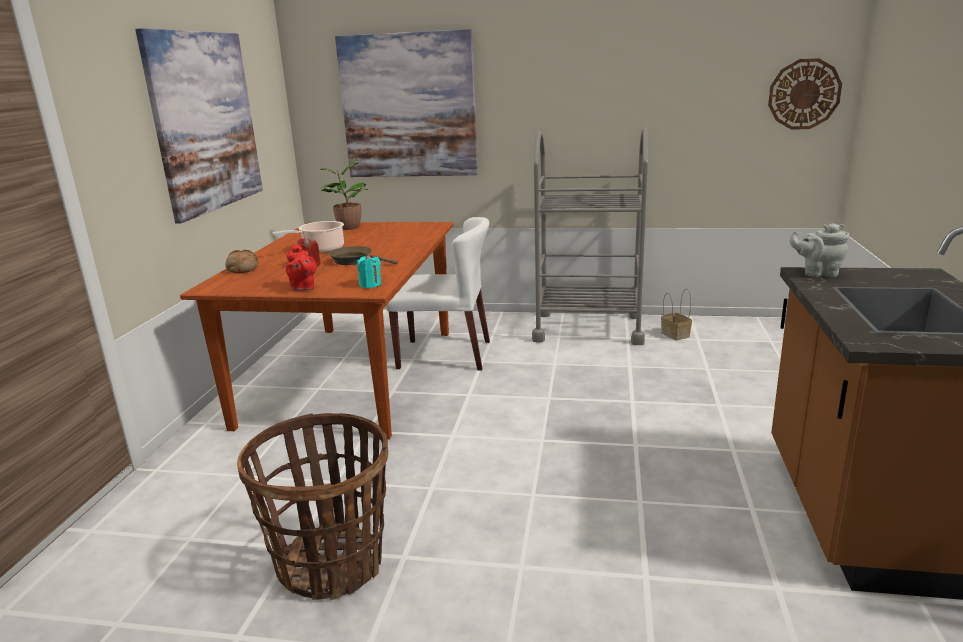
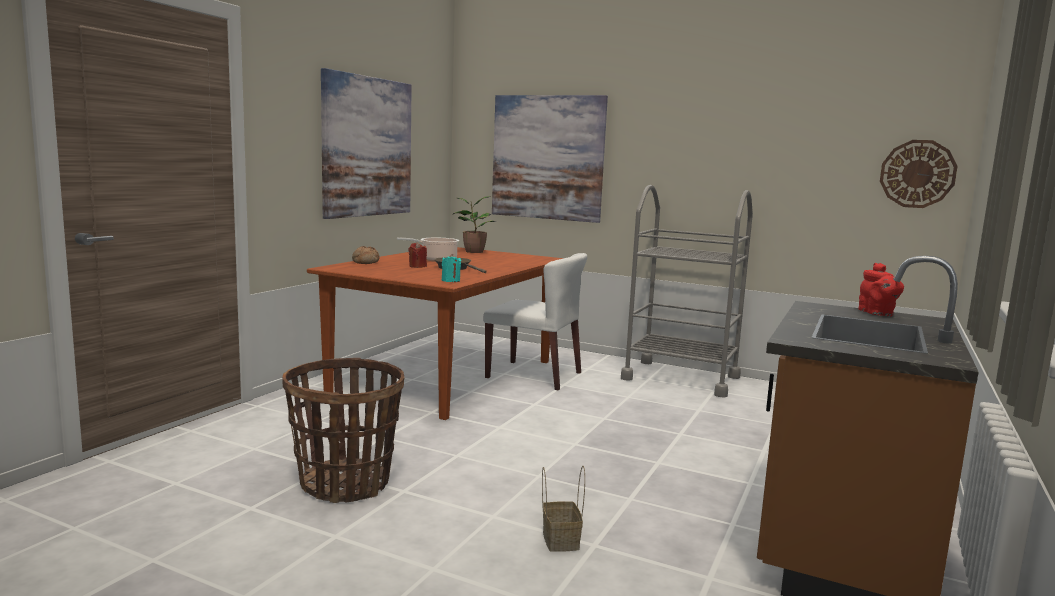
camera: 15 degrees right, 10 degrees down
red teapot [286,244,317,291] -> red teapot moved to [858,263,904,316]
basket [661,289,692,341] -> basket moved to [542,466,585,552]
grey teapot [790,223,849,277] -> none

